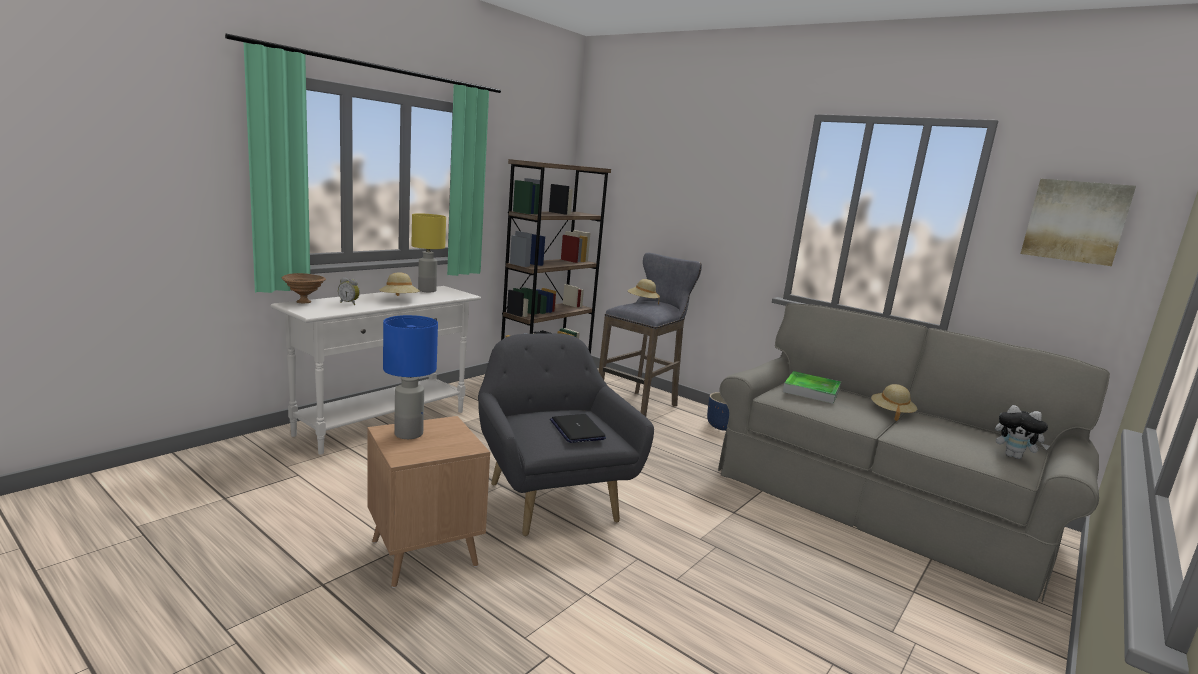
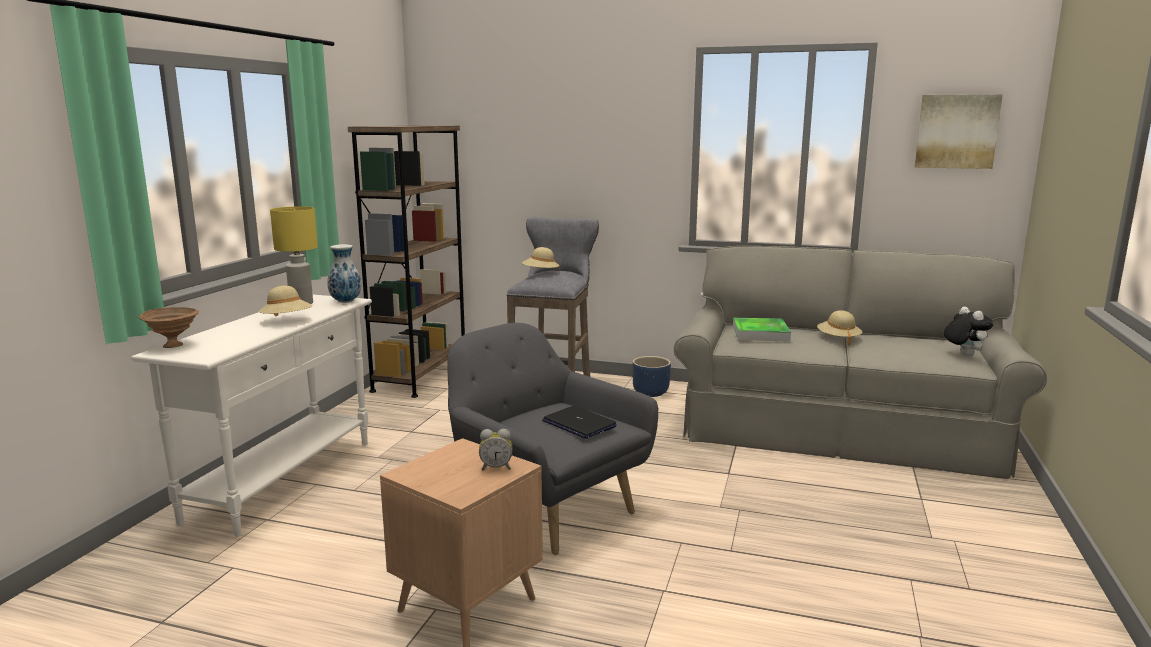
camera: 20 degrees left, 0 degrees up
alarm clock [338,277,360,305] -> alarm clock moved to [479,429,513,470]
blue table lamp [383,315,438,439] -> none
plush toy [995,405,1050,459] -> plush toy turned 120 degrees counterclockwise [943,307,993,356]
none -> vase [327,244,361,303]

